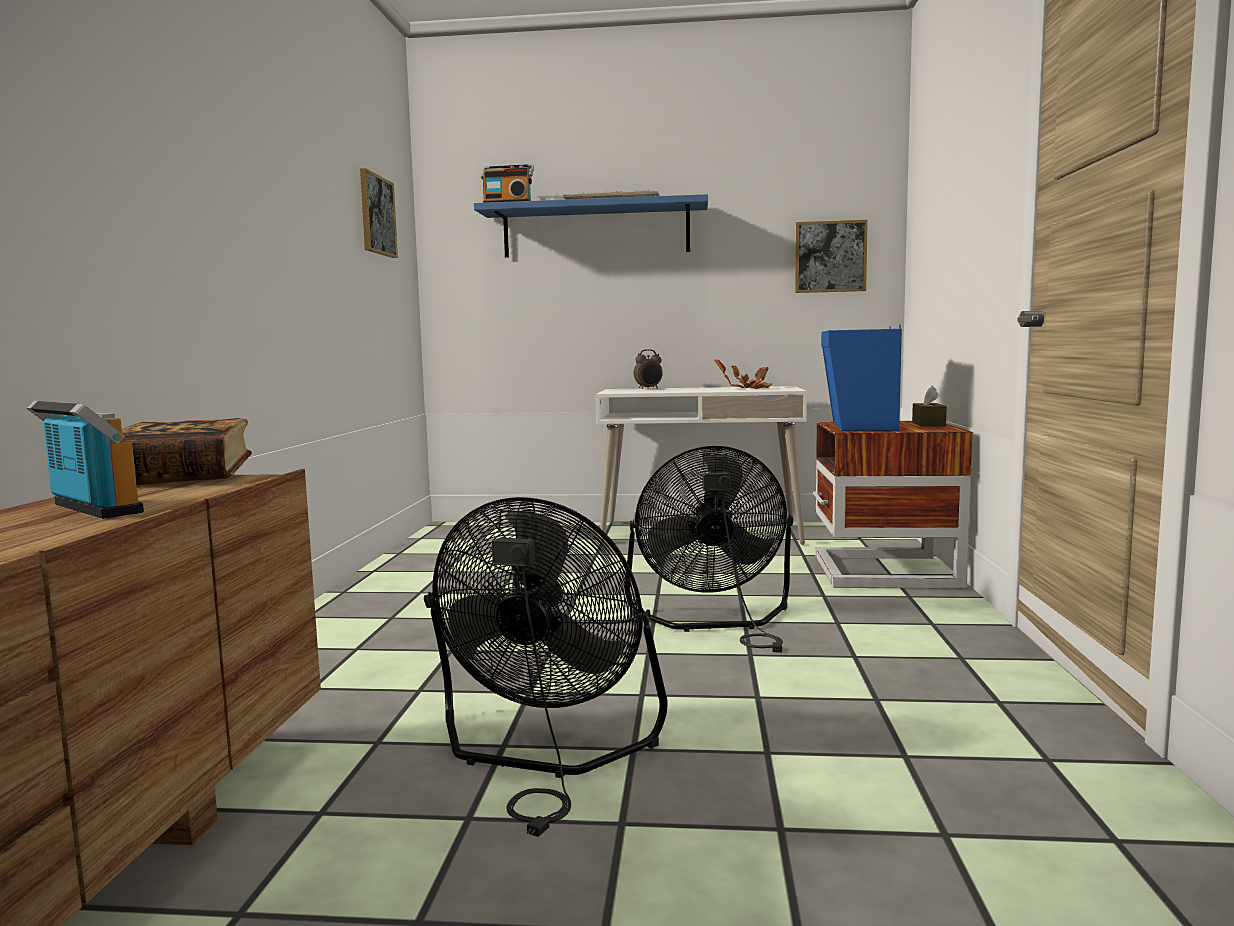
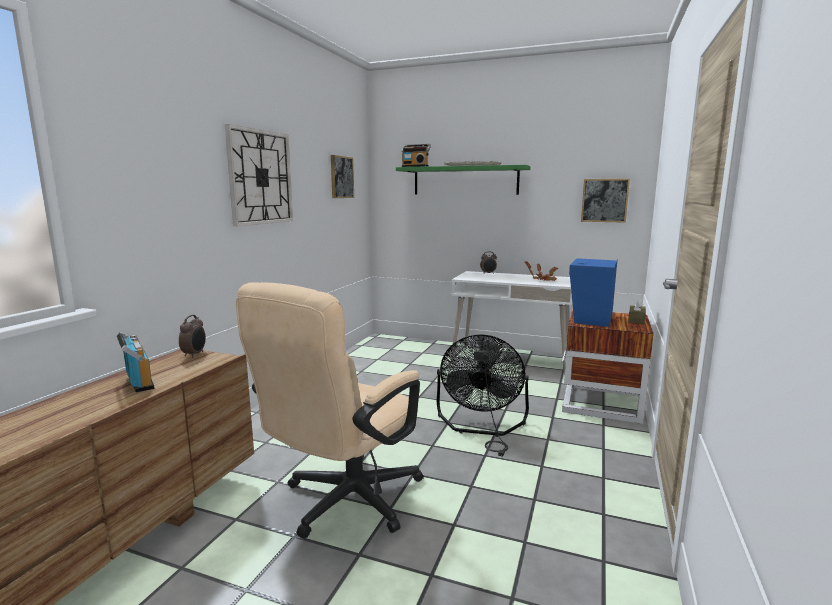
camera: 15 degrees right, 5 degrees up
book [122,418,252,485] -> alarm clock [179,315,206,358]
black fan [424,497,667,837] -> beige office chair [236,282,424,538]
blue shelf [474,194,708,258] -> green shelf [396,165,531,195]
none -> wall clock [225,124,293,227]

